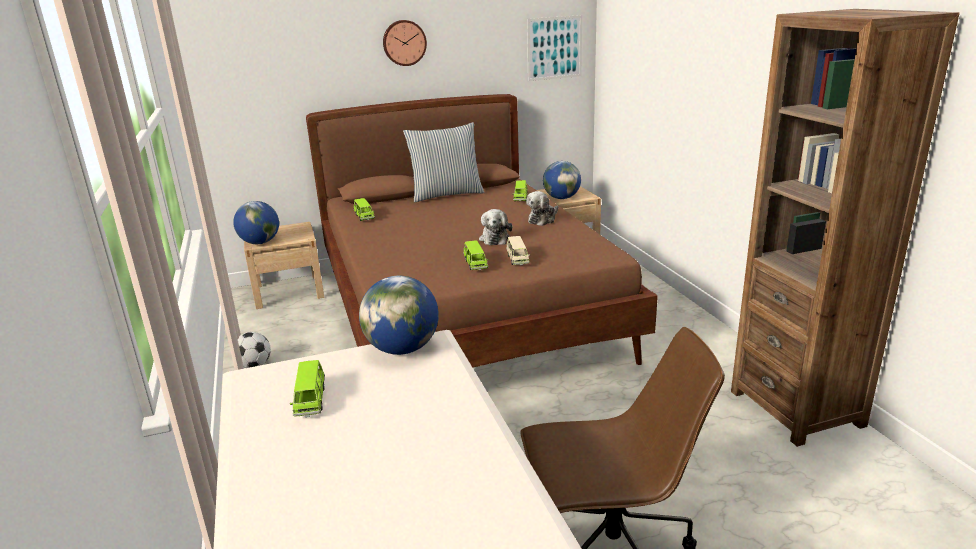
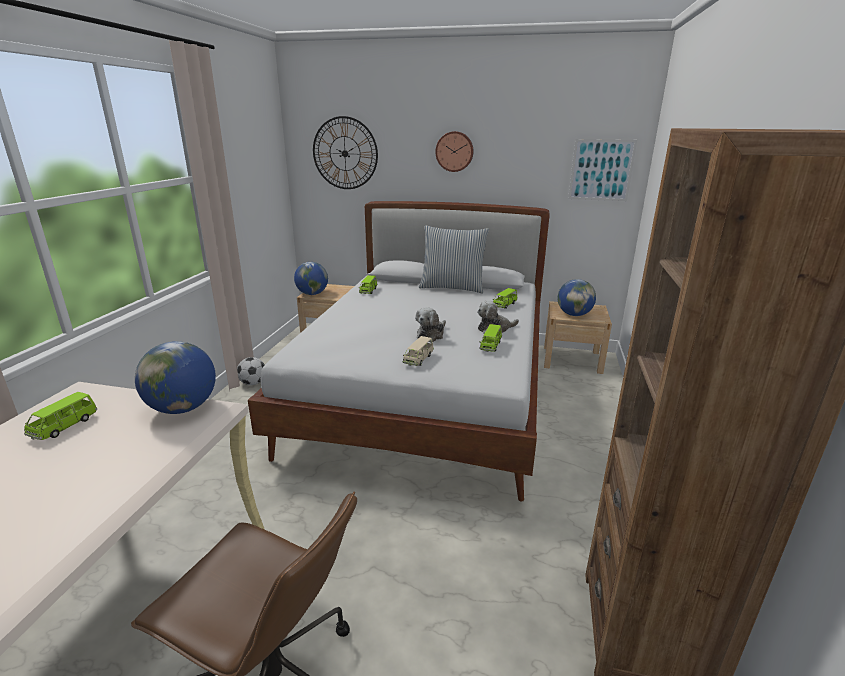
camera: 30 degrees right, 0 degrees up
brown bed [306,94,658,368] -> white bed [248,201,550,502]
green toy car [463,240,488,270] -> green toy car moved to [479,324,502,352]
none -> wall clock [313,116,378,189]

